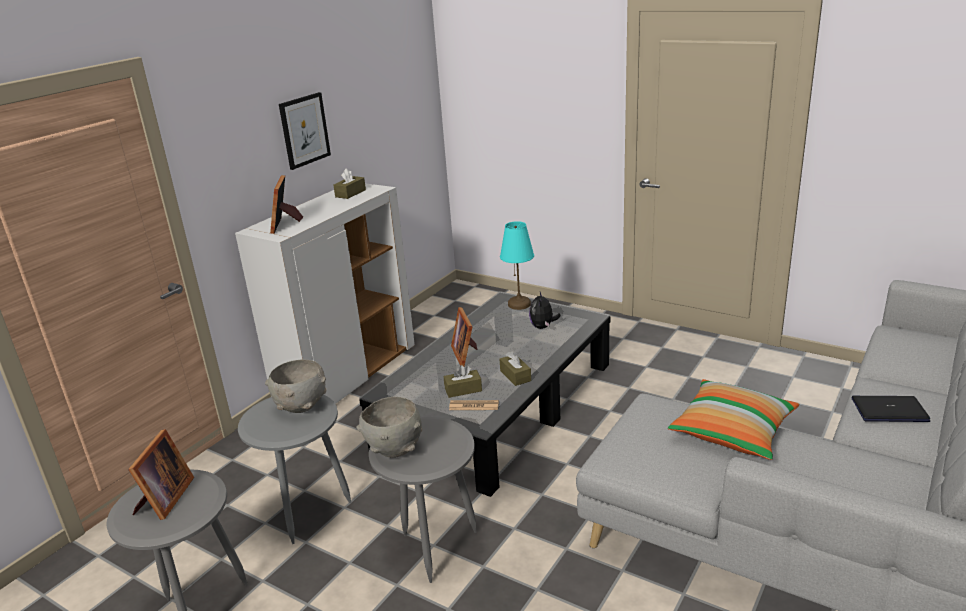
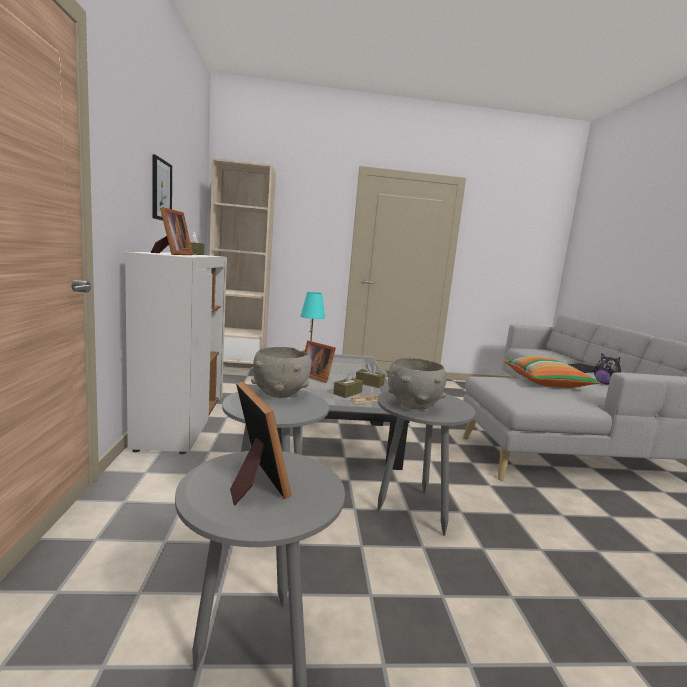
camera: 40 degrees left, 15 degrees down
picture frame [270,175,303,234] -> picture frame turned 135 degrees counterclockwise [151,207,193,255]
plush toy [529,292,561,329] -> plush toy moved to [594,354,621,385]
none -> beige bookcase [210,158,276,364]

